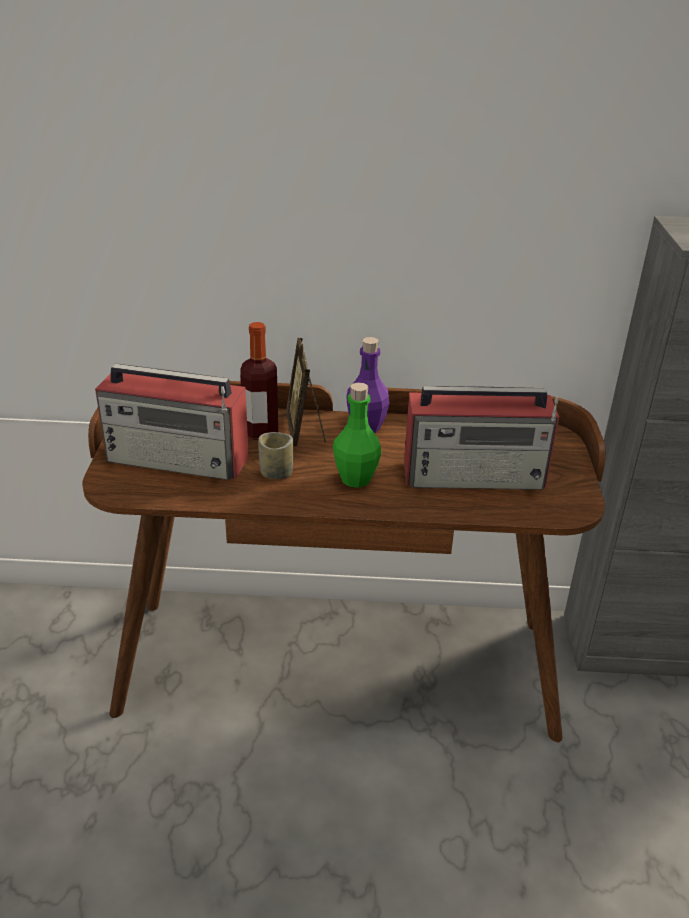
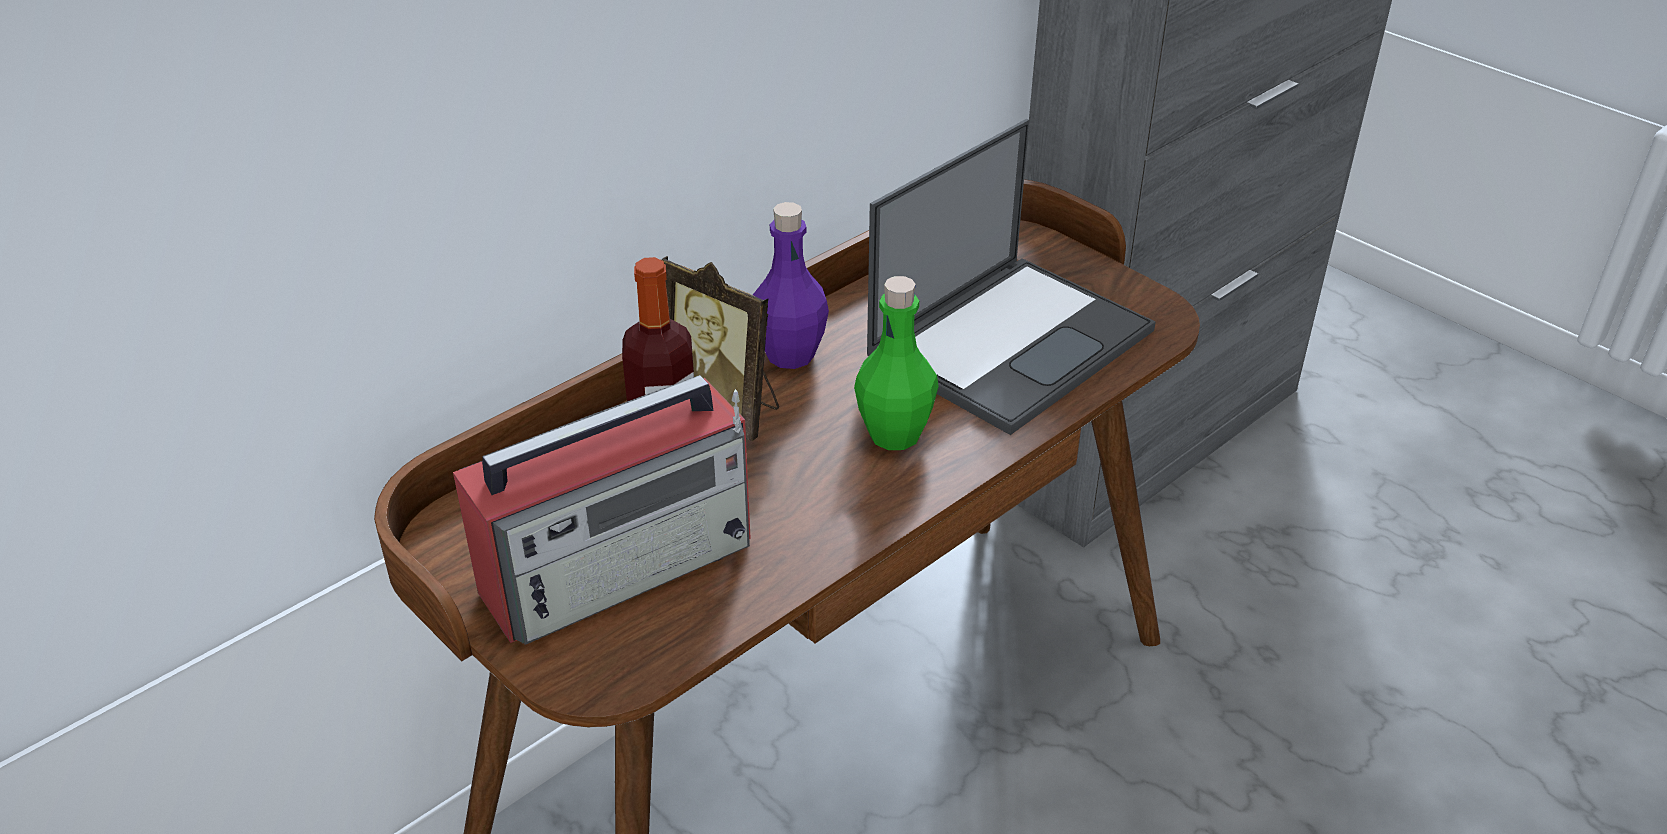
camera: 45 degrees left, 5 degrees up
cup [258,432,293,479] -> none
radio [404,386,559,490] -> laptop [867,119,1156,435]

